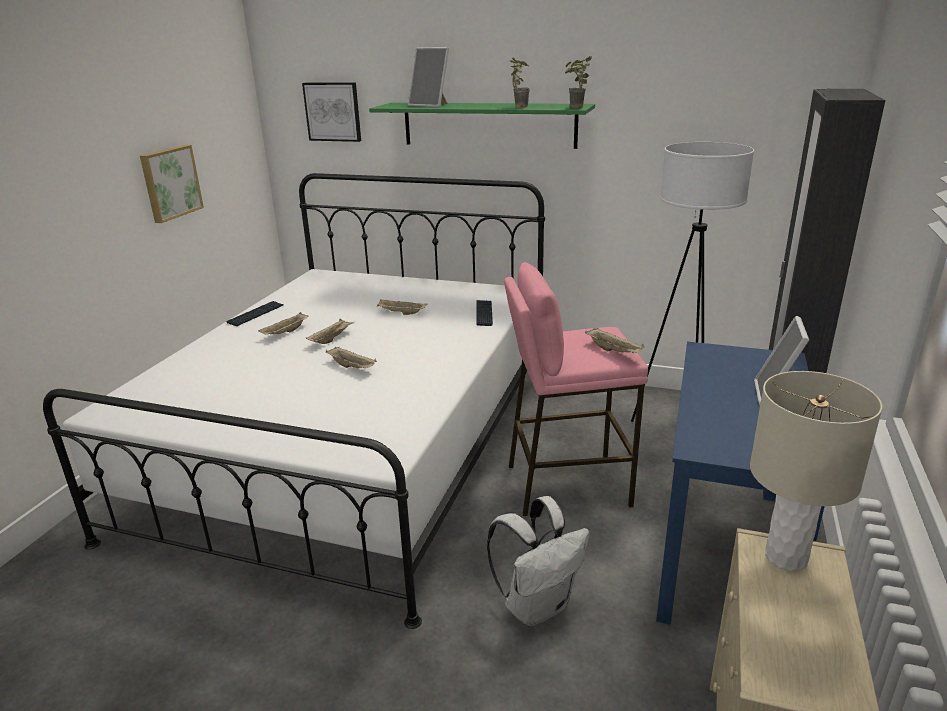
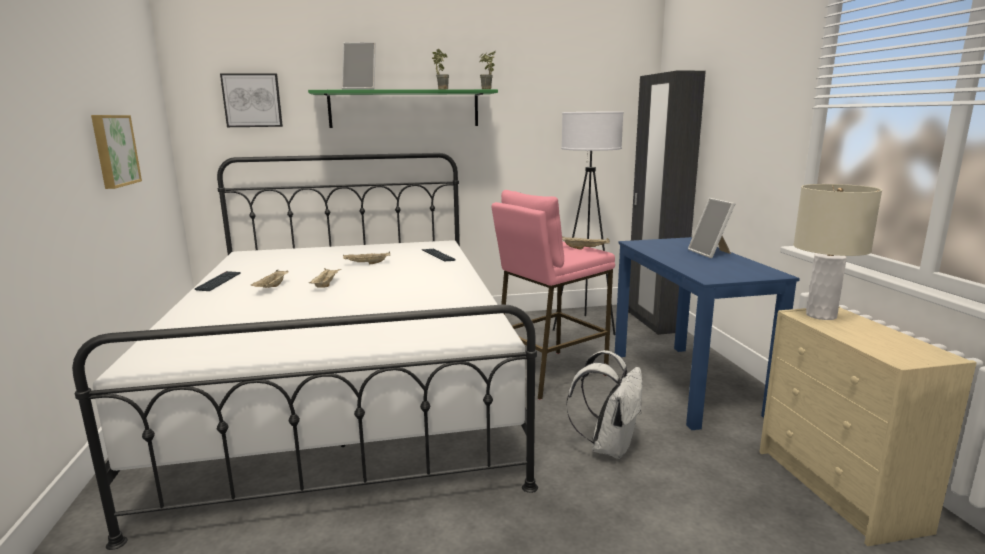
camera: 30 degrees left, 10 degrees down
beige tray [326,347,377,368] -> none

